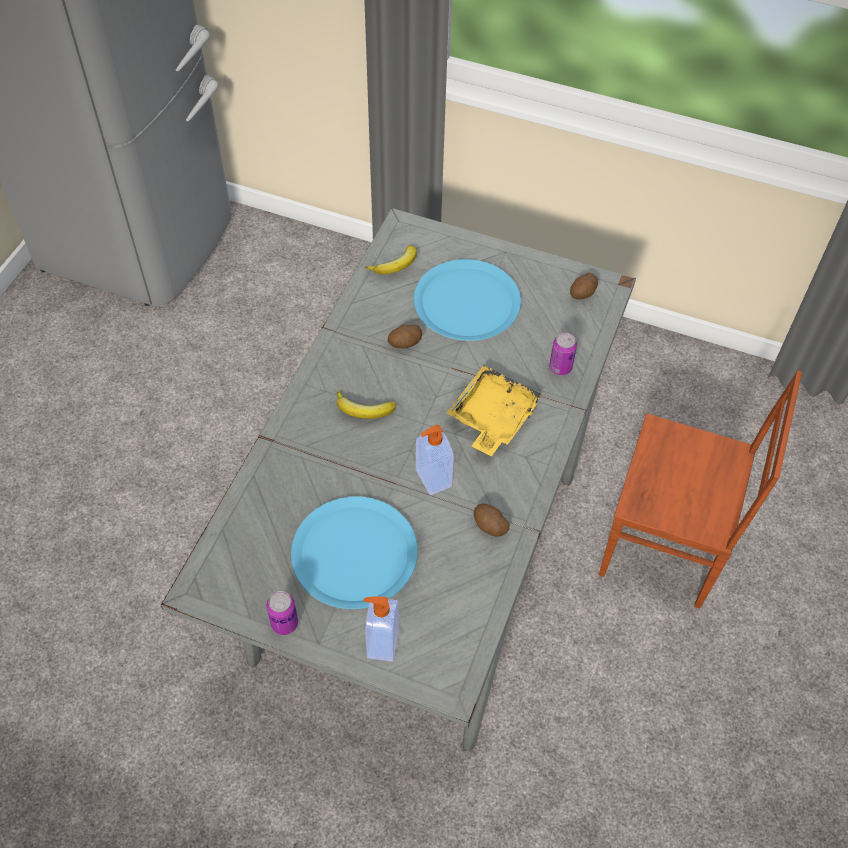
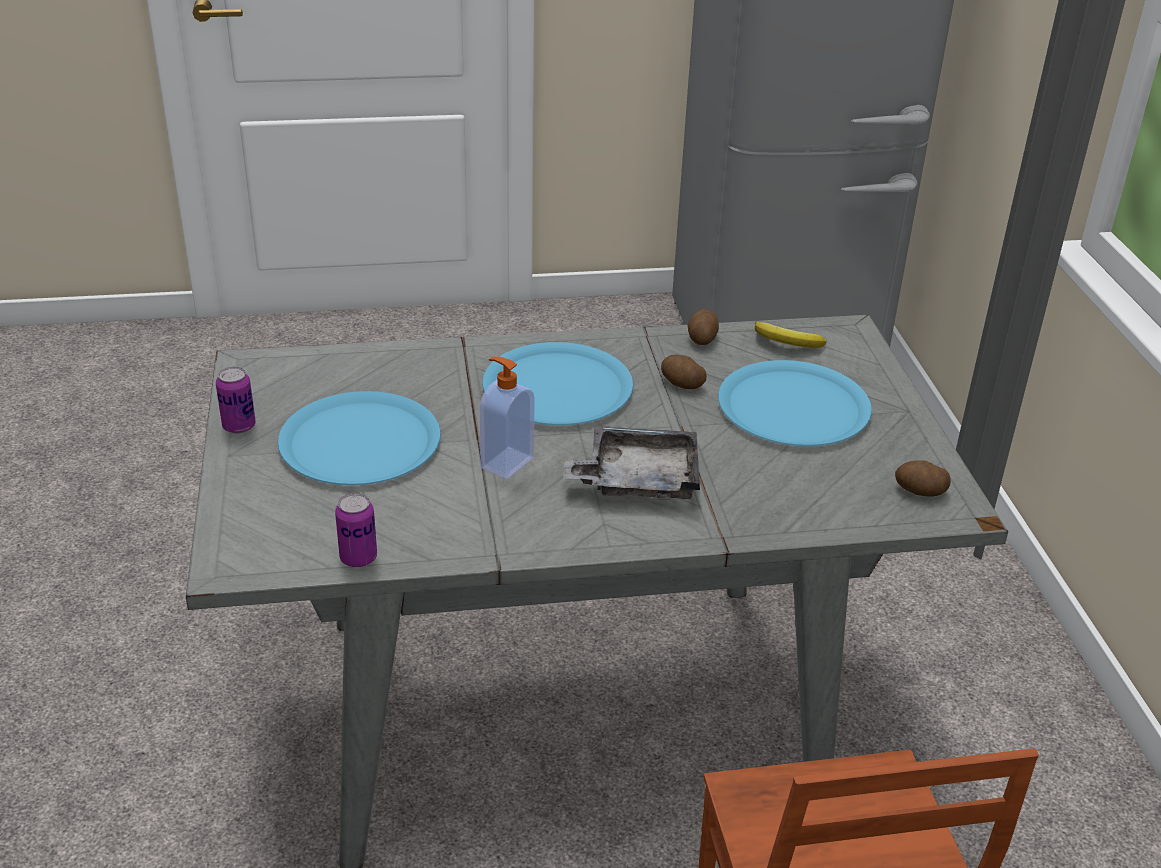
camera: 60 degrees right, 20 degrees down
banana [337,391,396,419] -> blue plate [482,342,633,425]
soap dispenser [364,597,399,662] -> none
yellow tray [447,365,543,456] -> grey tray [563,426,700,500]
potato [473,503,510,536] -> potato moved to [687,309,719,345]
can [549,333,577,375] -> can moved to [335,493,377,567]

